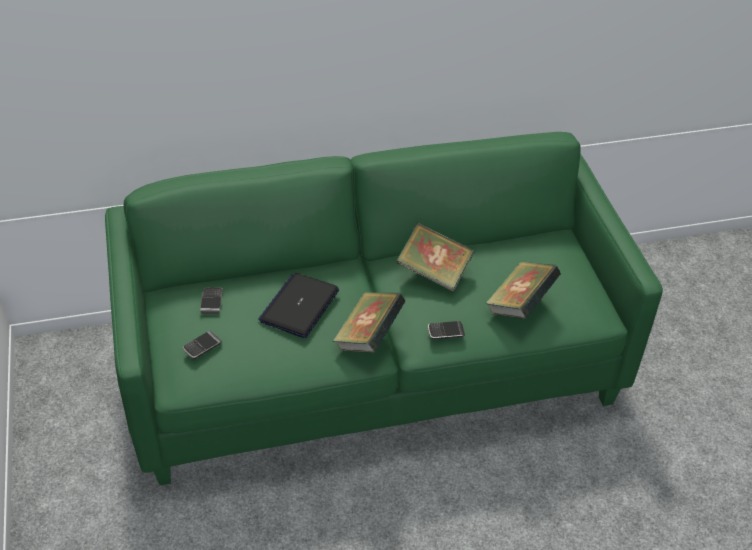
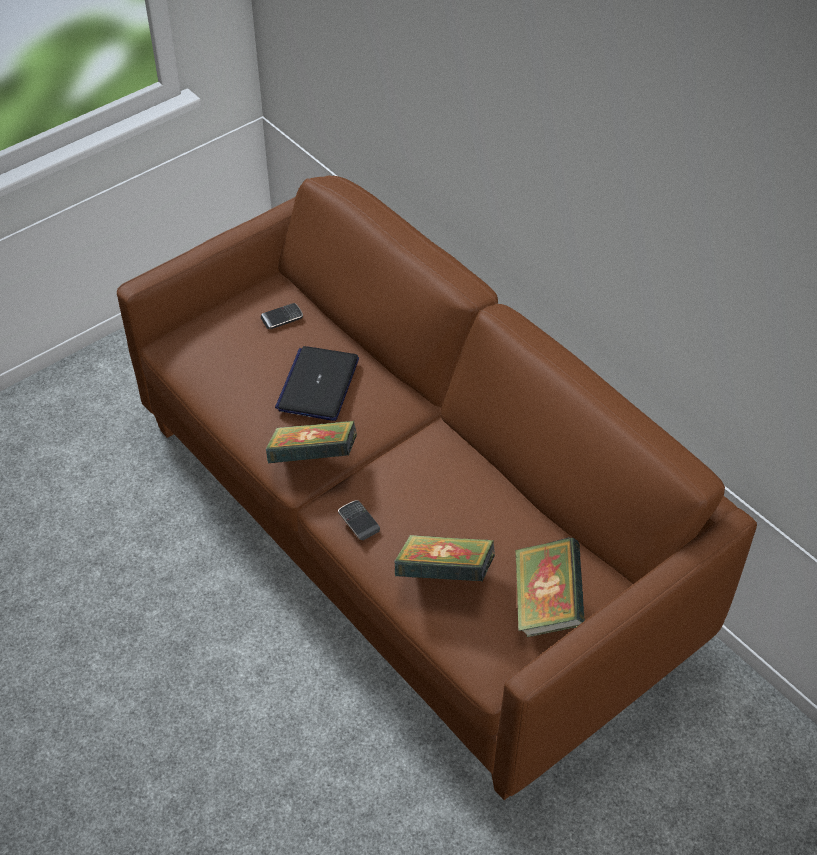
camera: 65 degrees right, 5 degrees up
green sofa [105,132,663,485] -> brown sofa [117,176,757,800]
phone [183,331,222,359] -> none
laptop [258,273,339,338] -> laptop turned 75 degrees counterclockwise [275,346,359,421]
book [397,222,474,292] -> book moved to [515,537,585,637]

